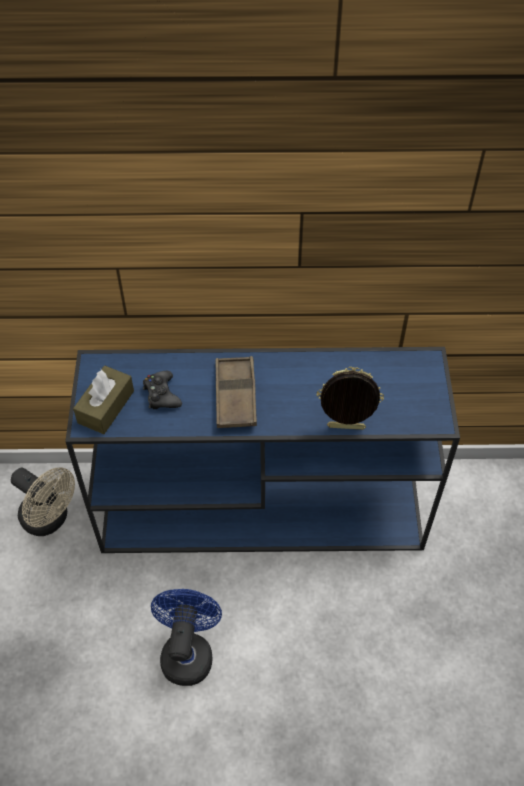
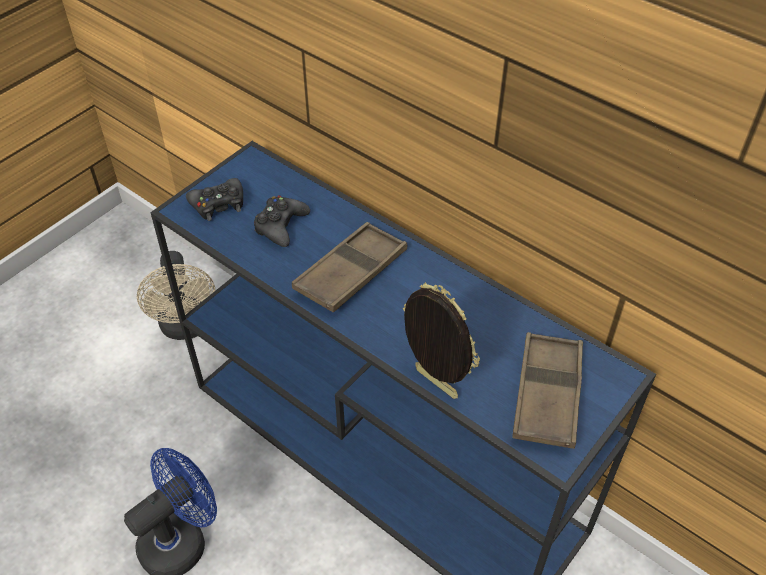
camera: 40 degrees right, 5 degrees down
brown tissue box [73,366,134,434] -> black game controller [186,178,243,221]
none -> brown tray [512,332,583,449]

